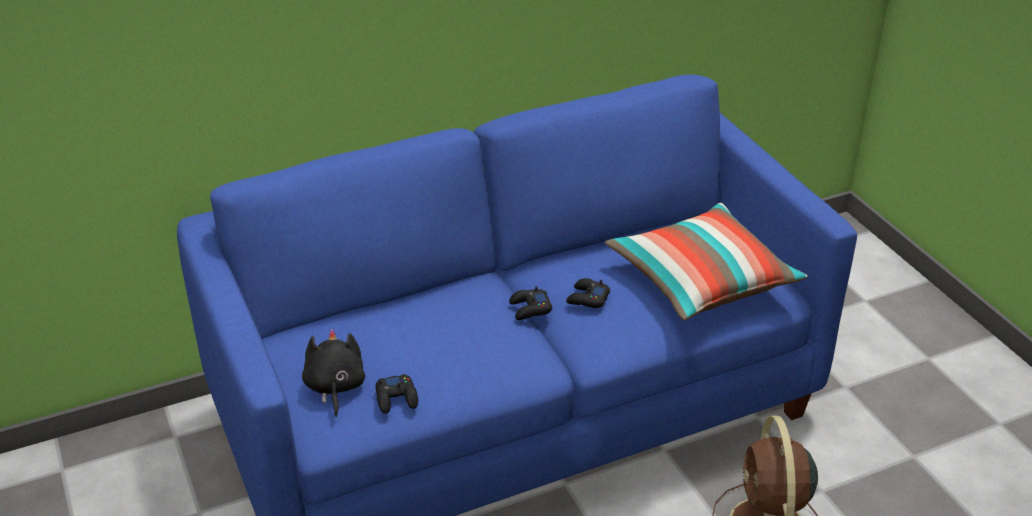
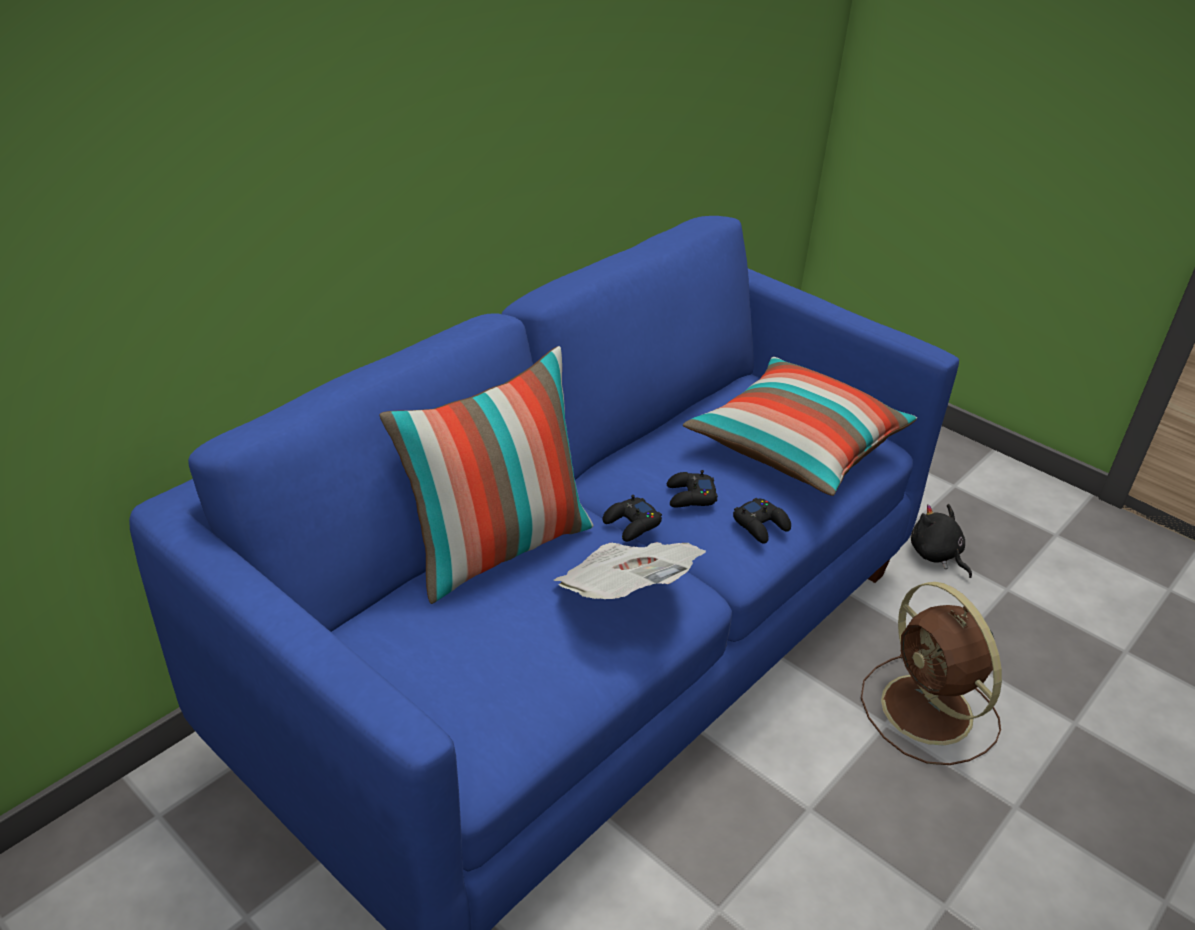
camera: 25 degrees left, 0 degrees up
black plush toy [302,329,365,417] -> black plush toy moved to [911,504,972,578]
black game controller [376,374,418,414] -> black game controller moved to [733,498,791,544]
none -> pillow [379,346,593,604]
none -> newspaper [554,542,706,599]

